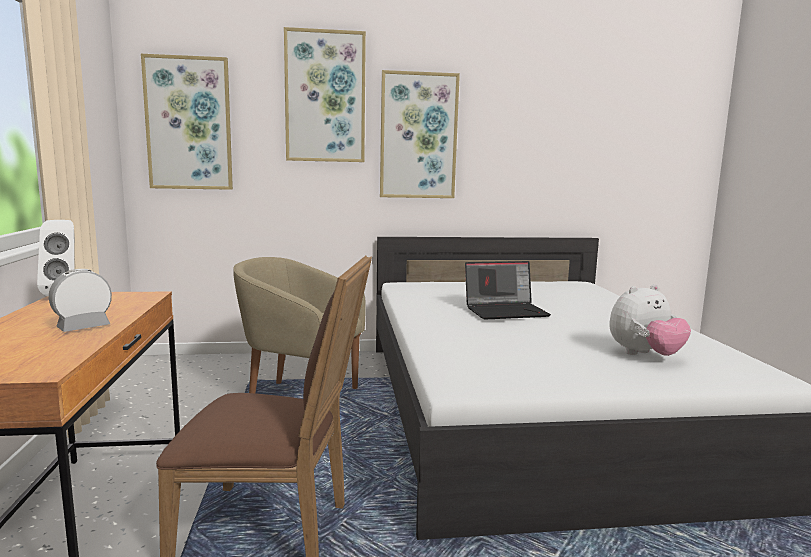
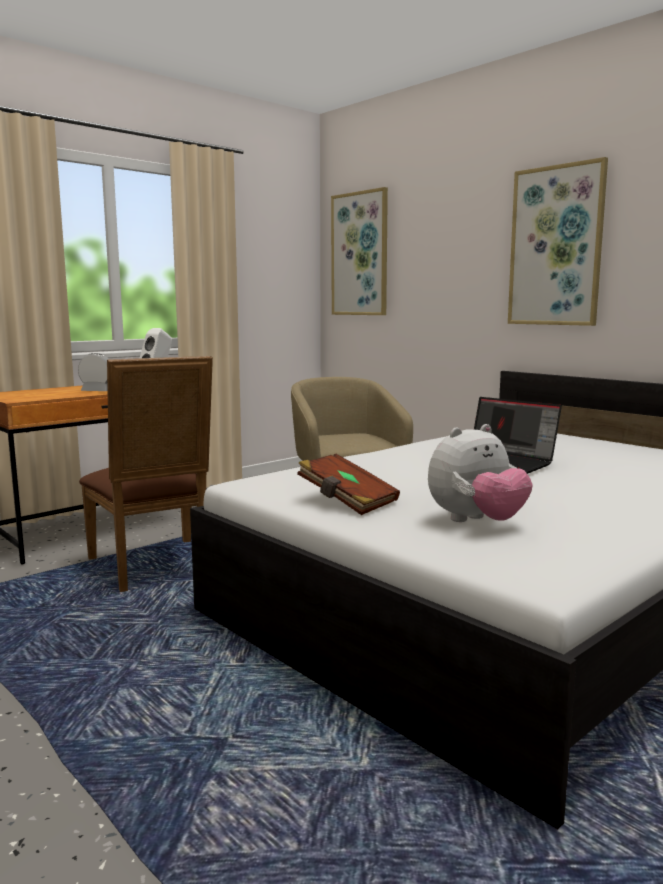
camera: 55 degrees right, 0 degrees up
picture [284,27,366,162] -> none
plush toy [609,284,691,356] -> plush toy turned 60 degrees counterclockwise [428,424,533,522]
none -> brown book [297,454,400,515]

